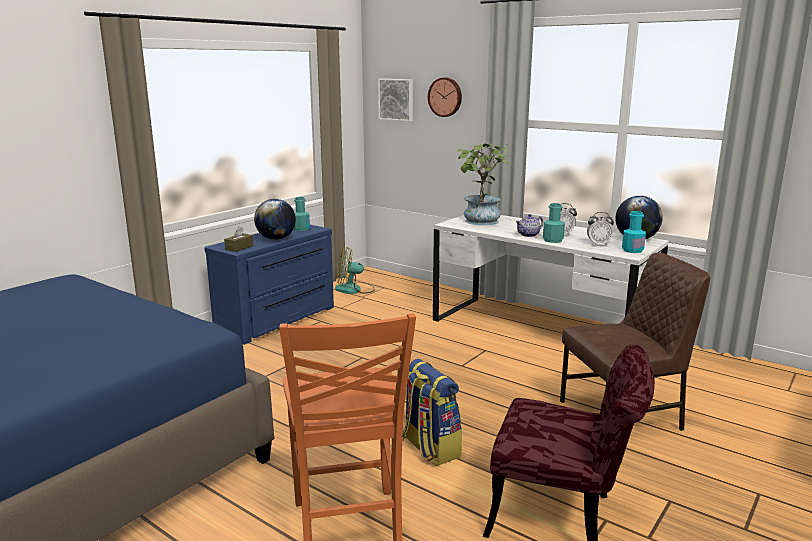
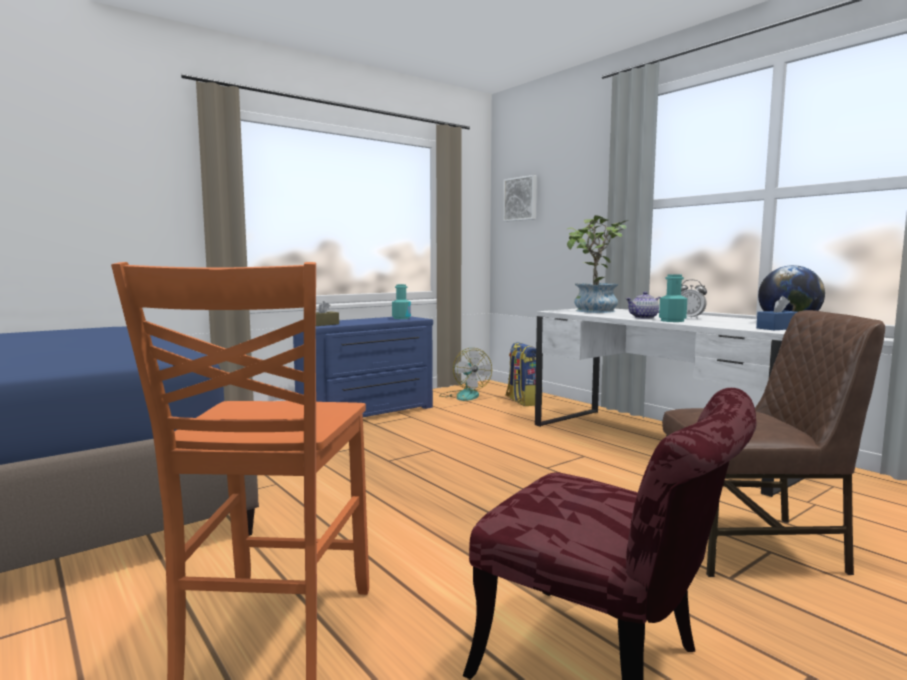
camera: 15 degrees right, 10 degrees down
globe [254,199,296,240] -> none
fan [335,247,375,294] -> fan turned 120 degrees counterclockwise [439,348,492,401]
backpack [402,359,462,466] -> backpack moved to [505,342,536,406]
wall clock [428,78,462,117] -> none
alarm clock [587,212,614,246] -> none
turquoise bottle [622,211,646,253] -> blue tissue box [756,296,797,330]

